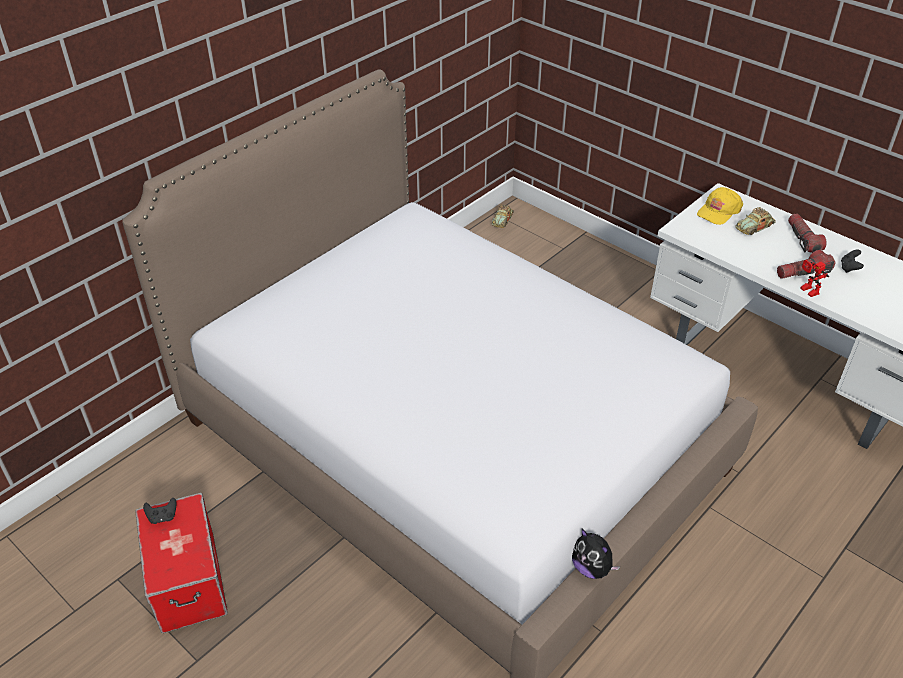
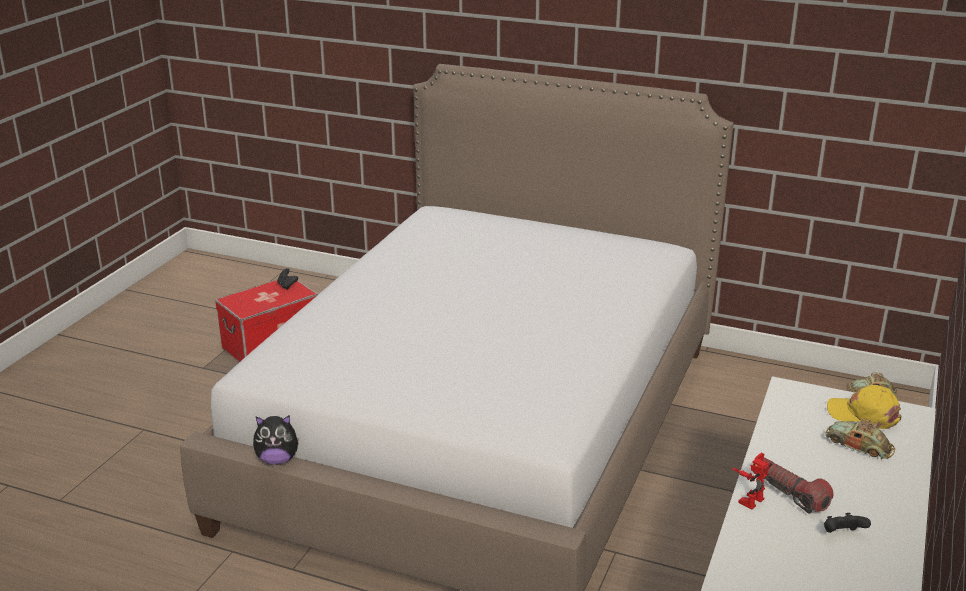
camera: 70 degrees right, 15 degrees down
plush toy [572,529,620,579] -> plush toy turned 120 degrees counterclockwise [253,415,299,465]
flashlight [788,214,827,253] -> none

